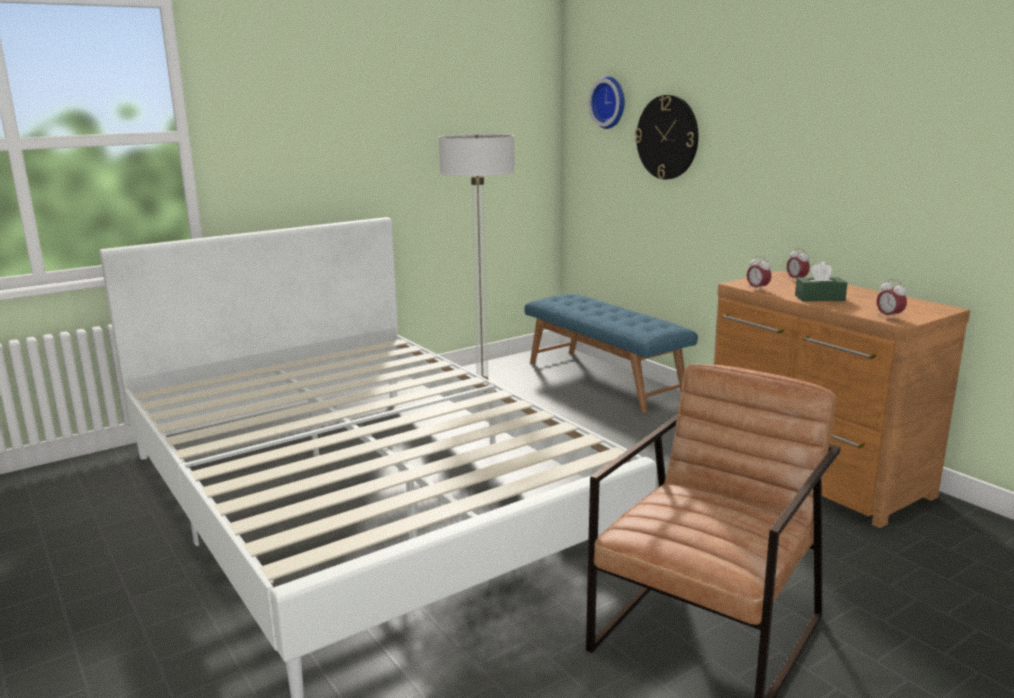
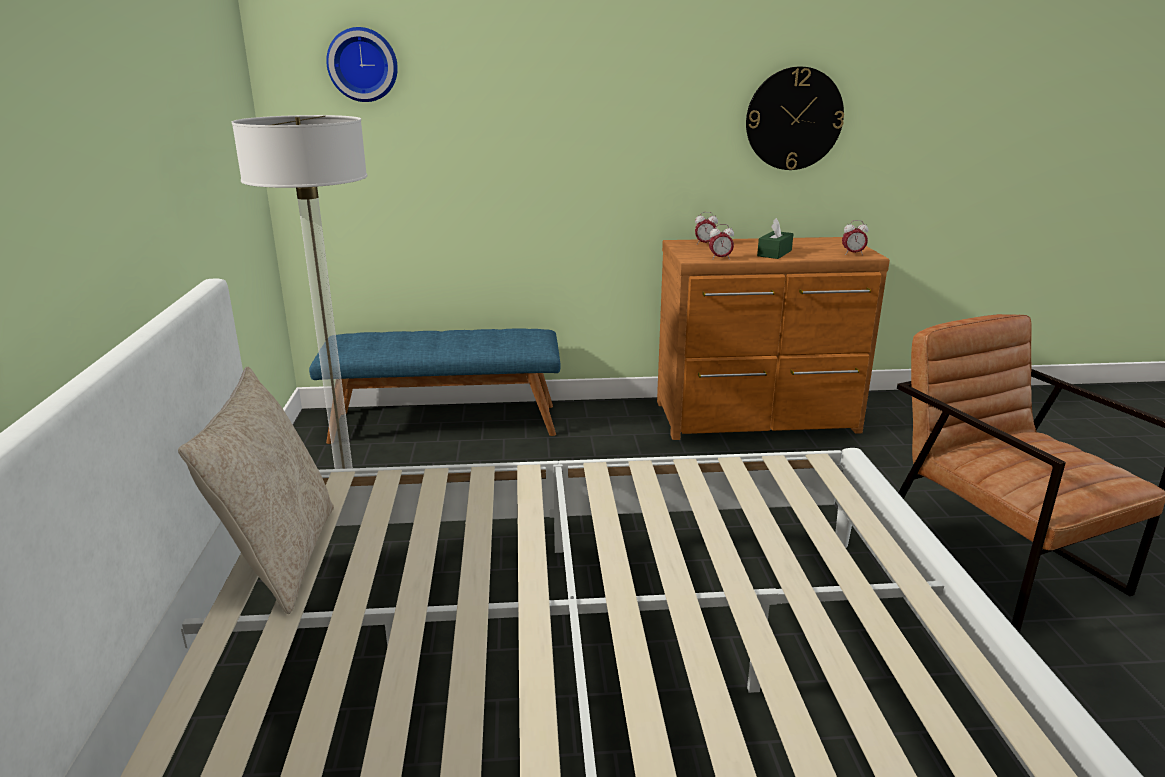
camera: 60 degrees left, 5 degrees up
wall clock [635,95,698,180] -> wall clock moved to [746,66,844,170]
none -> beige pillow [178,367,334,614]

